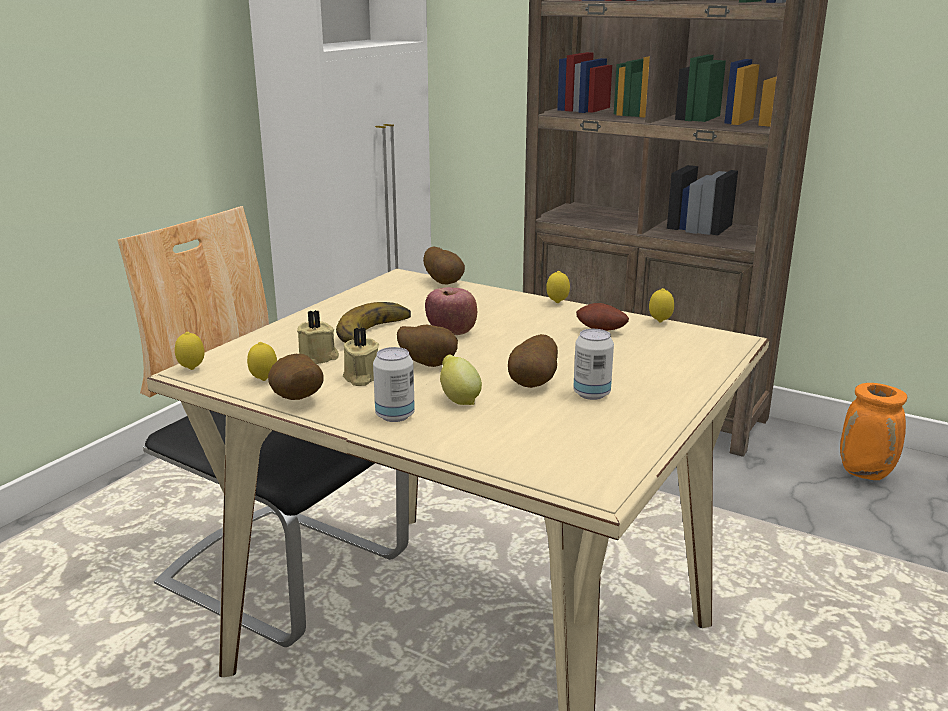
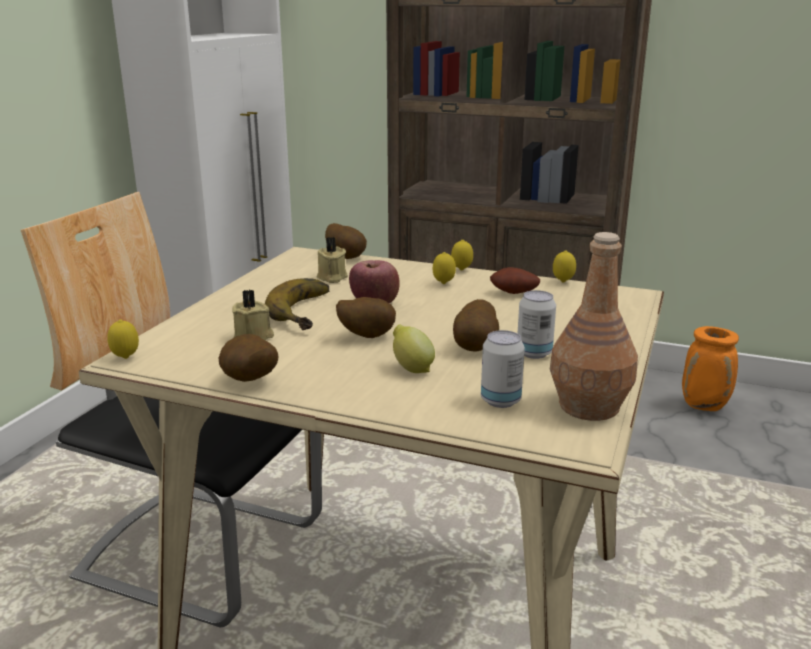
camera: 10 degrees left, 0 degrees up
lemon [247,342,277,381] -> lemon moved to [433,252,456,284]
beige candle [343,327,380,386] -> beige candle moved to [316,237,348,283]
can [373,347,415,422] -> can moved to [481,330,525,408]
none -> brown bottle [550,232,638,421]

